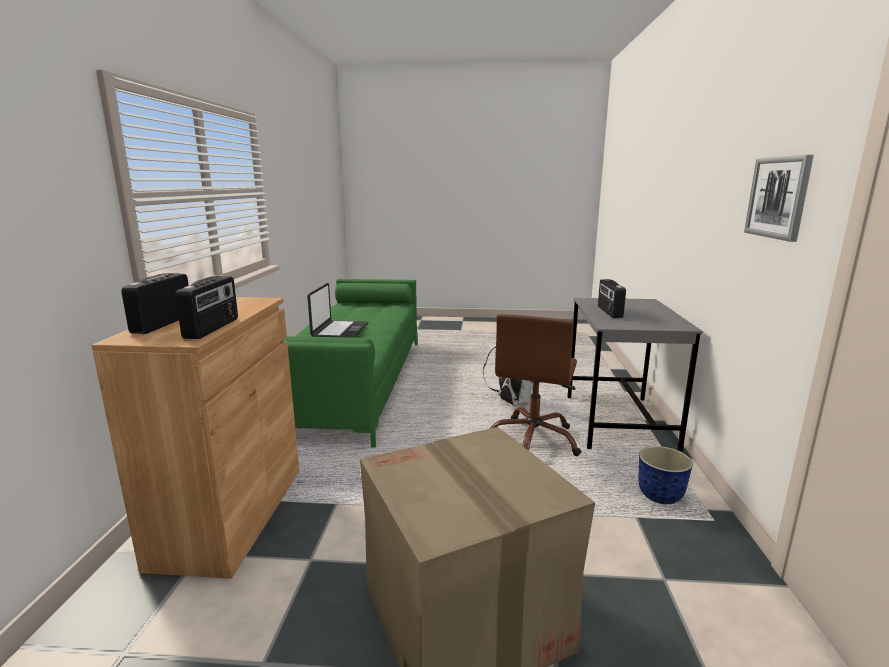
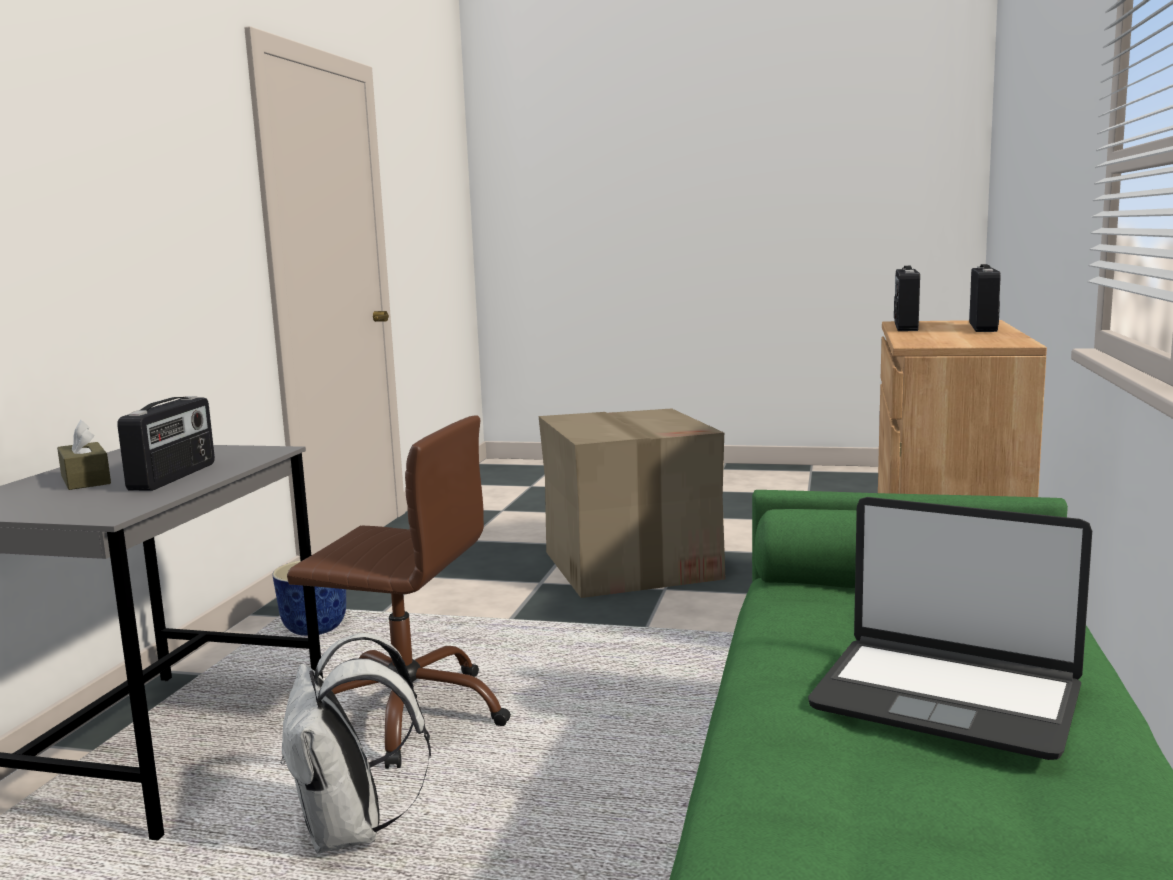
camera: 170 degrees left, 5 degrees down
laptop [307,283,369,338] -> laptop turned 75 degrees counterclockwise [808,497,1092,760]
brown office chair [489,314,581,456] -> brown office chair turned 75 degrees clockwise [287,415,511,769]
picture [744,155,814,242] -> none
none -> brown tissue box [57,420,111,490]

